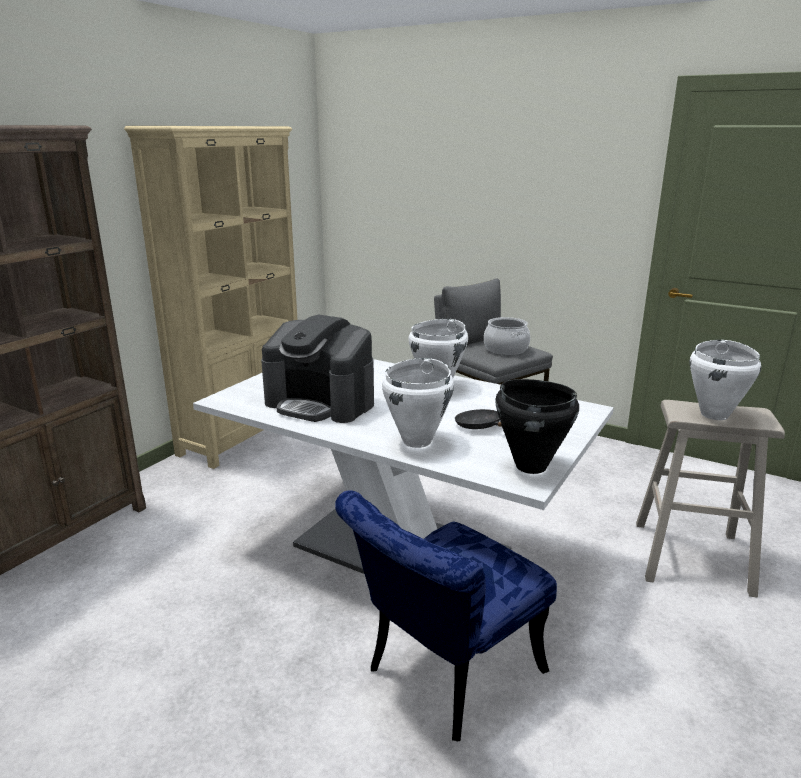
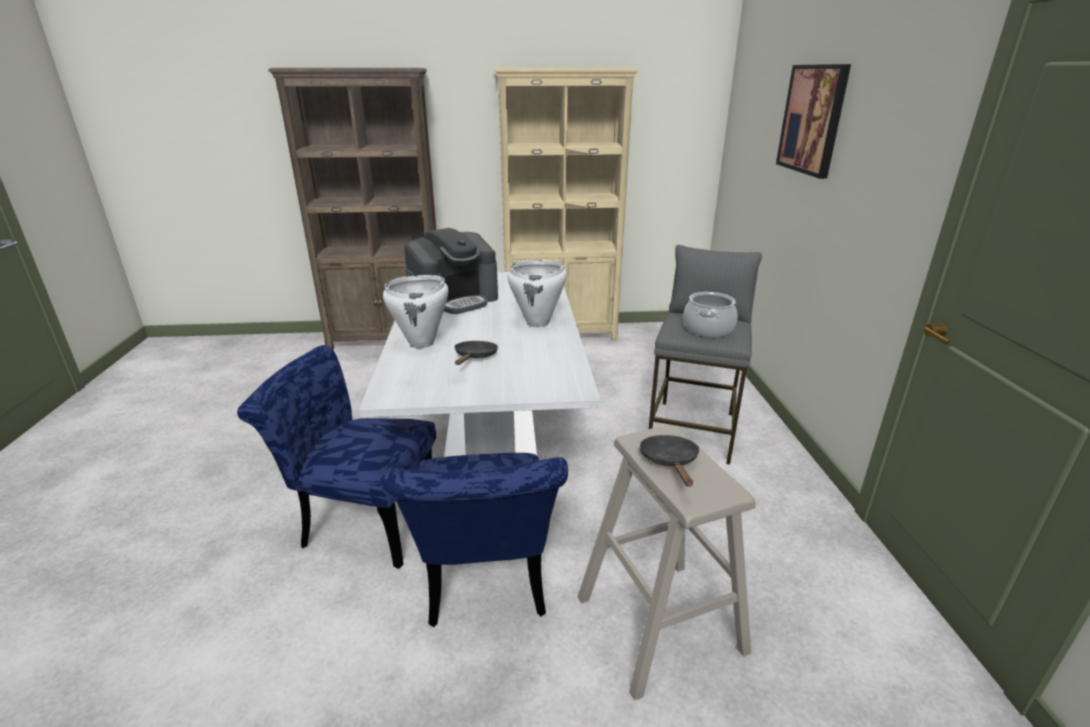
camera: 55 degrees right, 5 degrees up
coffee machine [261,314,374,423] -> coffee machine turned 120 degrees counterclockwise [404,228,498,314]
black cooking pot [495,379,579,474] -> none
white cooking pot [690,340,761,420] -> black frying pan [639,435,699,487]
none -> blue chair [381,453,568,627]
none -> picture [776,64,851,179]

